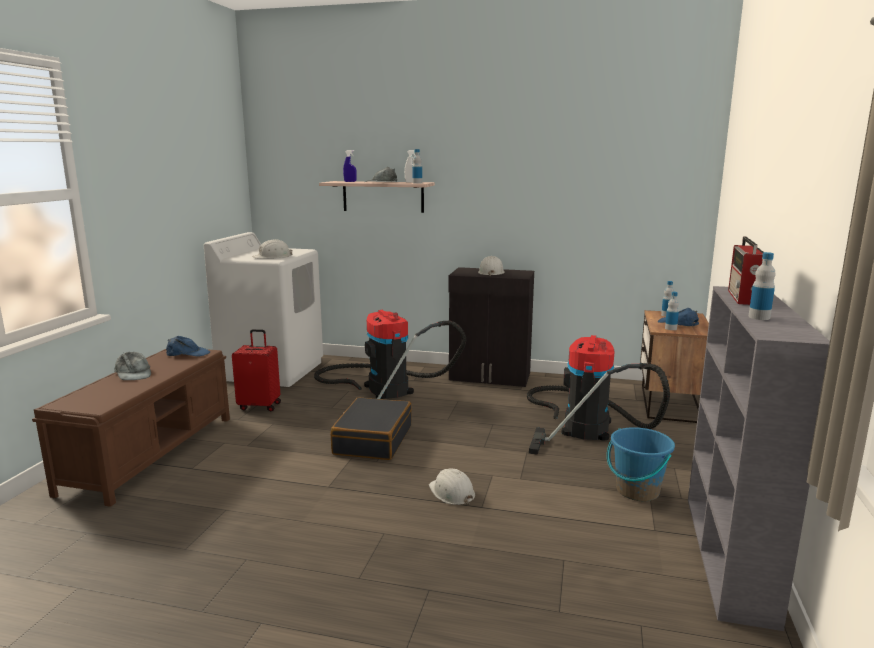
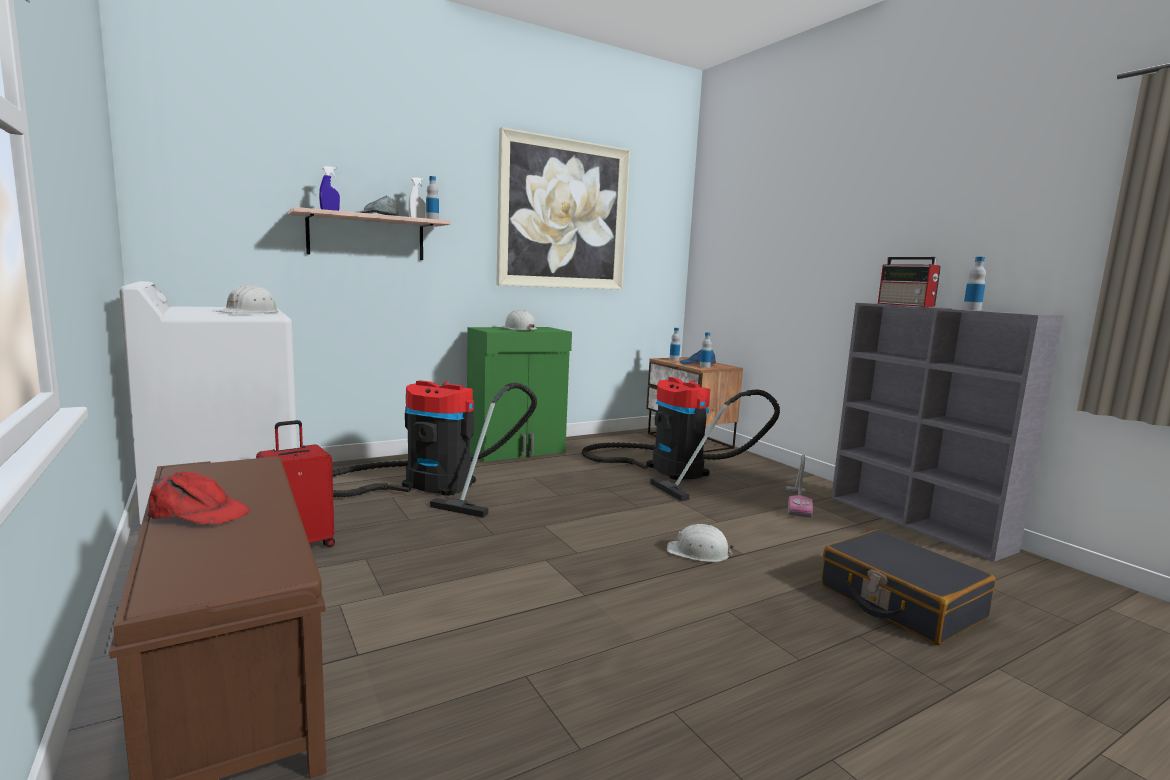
camera: 45 degrees left, 5 degrees down
grey cap [114,352,151,380] -> red cap [148,471,250,525]
blue cap [166,336,210,356] -> none
black suitcase [331,397,412,460] -> black suitcase moved to [821,530,996,645]
black cabinet [448,267,534,387] -> green cabinet [467,327,572,462]
blue bucket [607,427,675,501] -> vacuum cleaner [786,454,813,518]
none -> picture [496,127,630,290]

